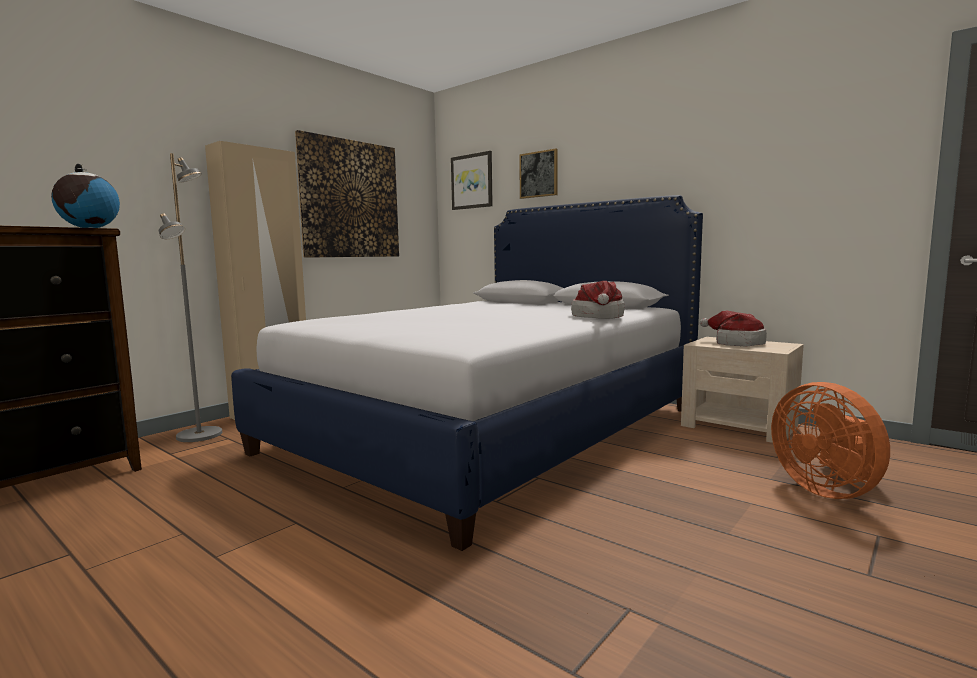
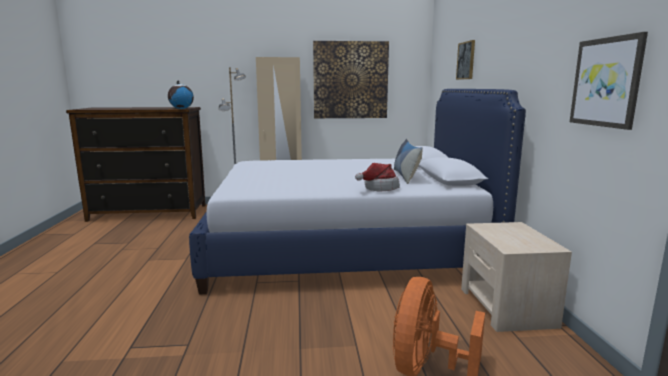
camera: 45 degrees right, 5 degrees up
picture [451,151,493,210] -> picture moved to [570,32,648,130]
hat [700,310,767,347] -> none
none -> pillow [394,139,423,184]

